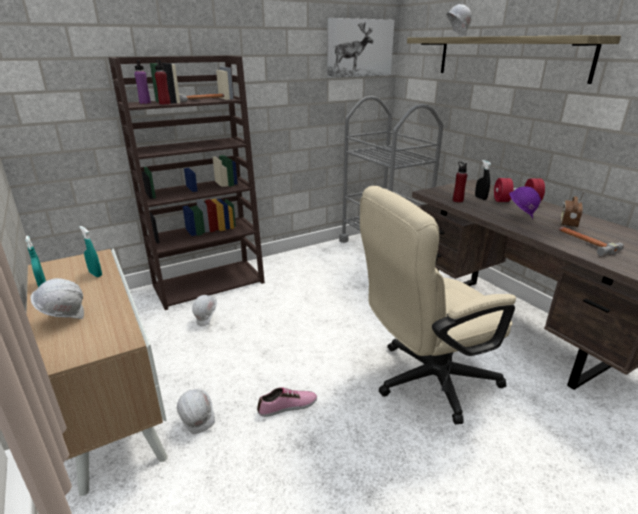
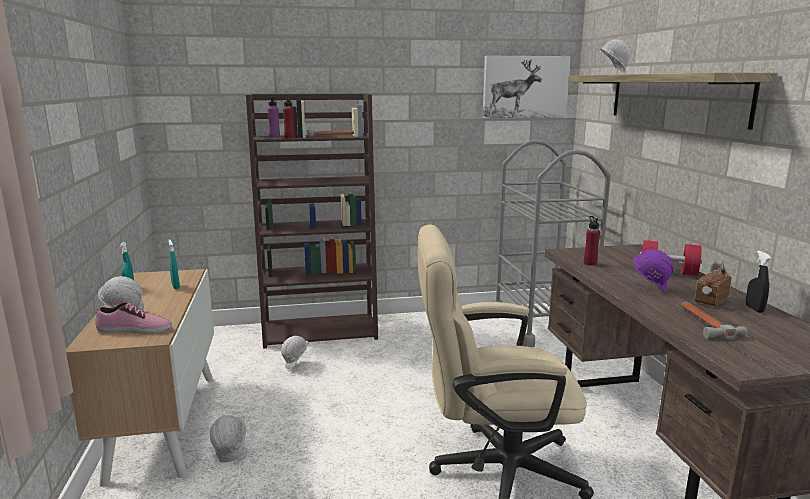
camera: 20 degrees right, 10 degrees down
shoe [257,387,317,417] -> shoe moved to [96,302,172,334]
black spray bottle [475,160,491,200] -> black spray bottle moved to [746,251,771,313]

